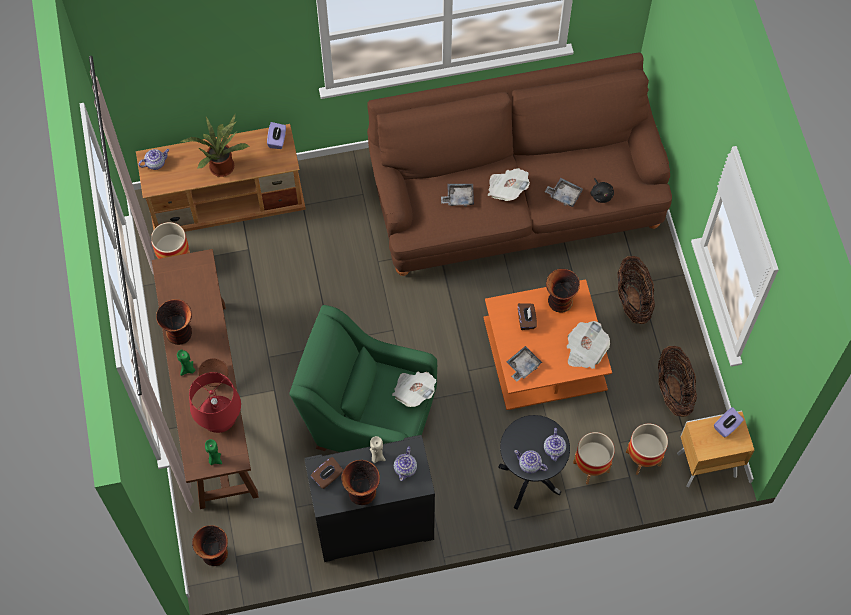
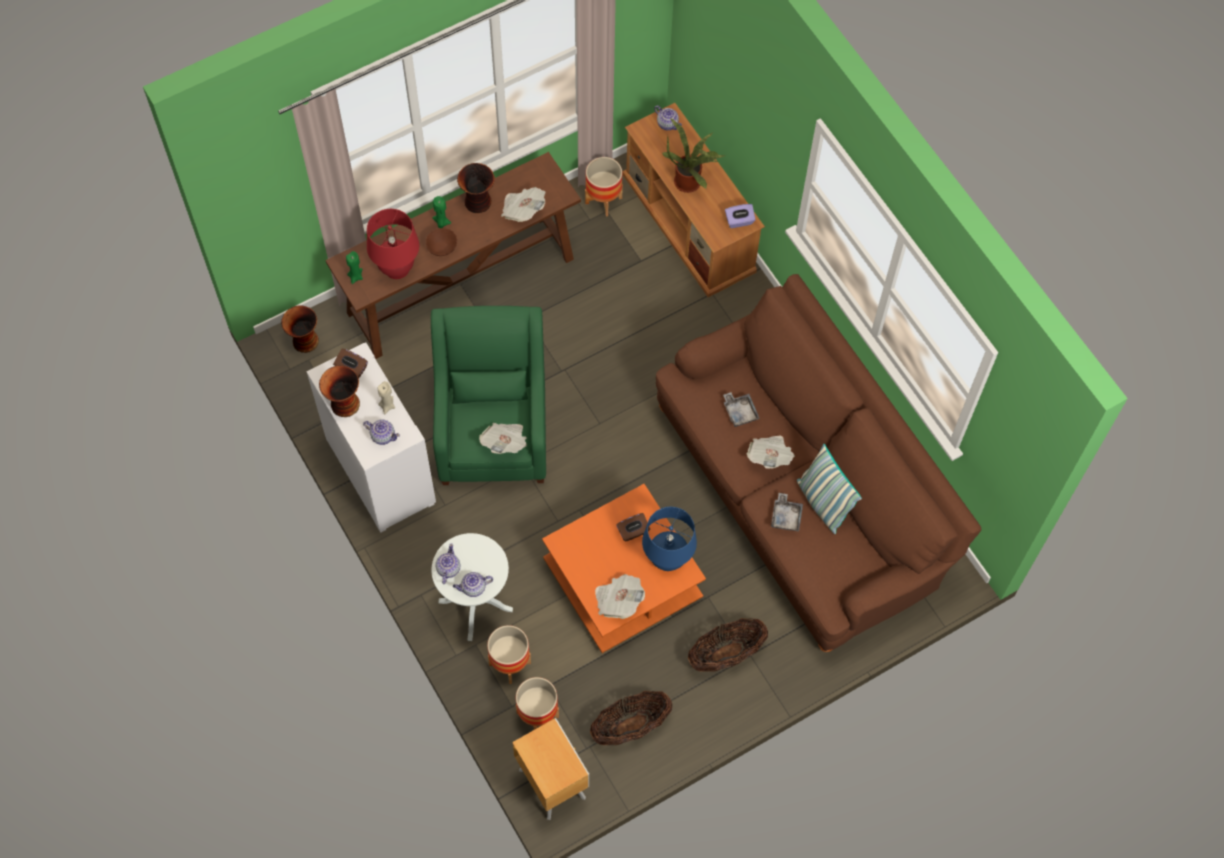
camera: 70 degrees right, 0 degrees up
black cabinet [305,435,435,562] -> white cabinet [307,342,436,533]
teapot [394,446,417,481] -> teapot turned 150 degrees counterclockwise [363,420,400,445]
black side table [498,415,570,510] -> white side table [431,533,513,641]
grey tray [507,346,542,382] -> none
vase [546,269,580,312] -> blue table lamp [642,507,697,571]
black plush toy [590,178,614,203] -> none
purple tissue box [714,407,744,438] -> none
none -> newspaper [501,187,546,222]
none -> pillow [797,444,862,534]

